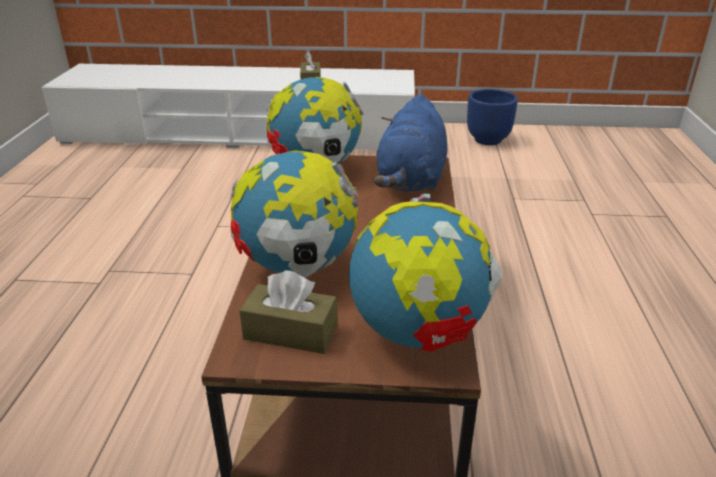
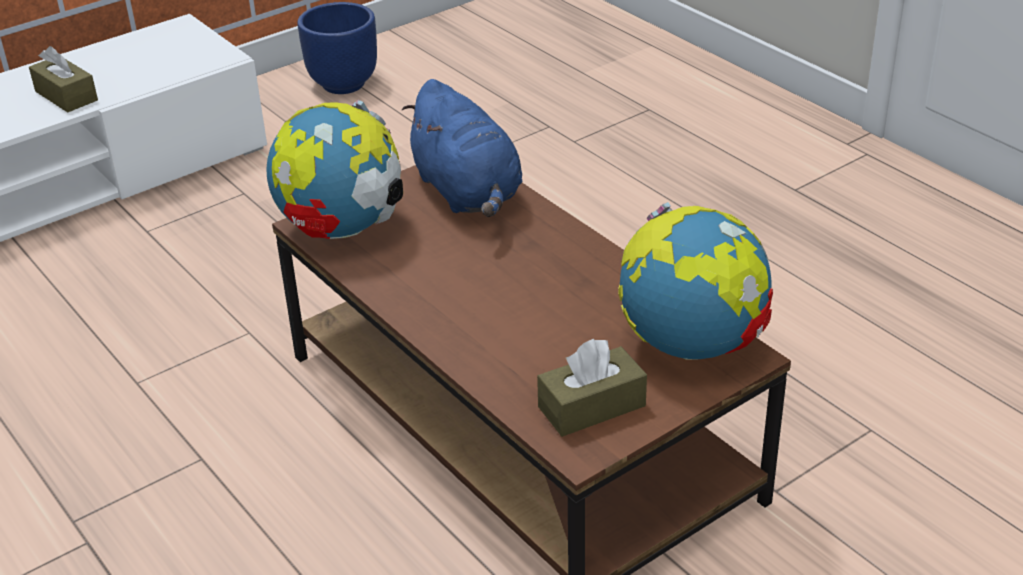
camera: 40 degrees left, 5 degrees up
globe [229,151,358,277] -> none

